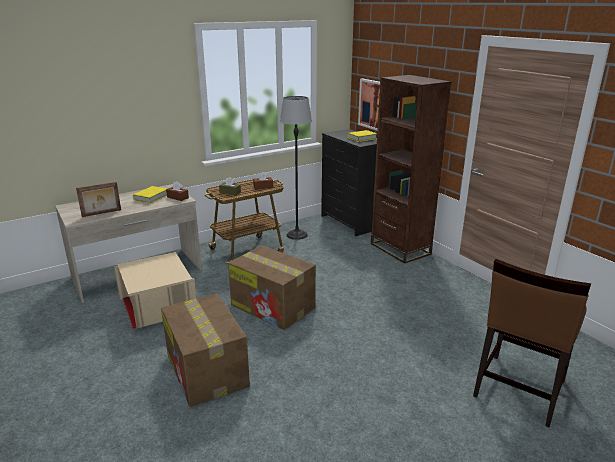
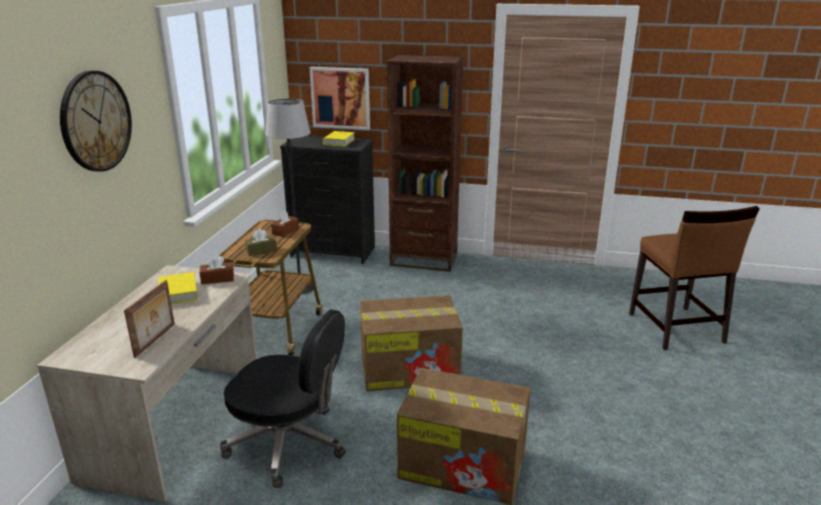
camera: 45 degrees left, 0 degrees up
beige storage box [114,252,197,329] -> black office chair [220,309,346,488]
none -> wall clock [60,71,132,172]

